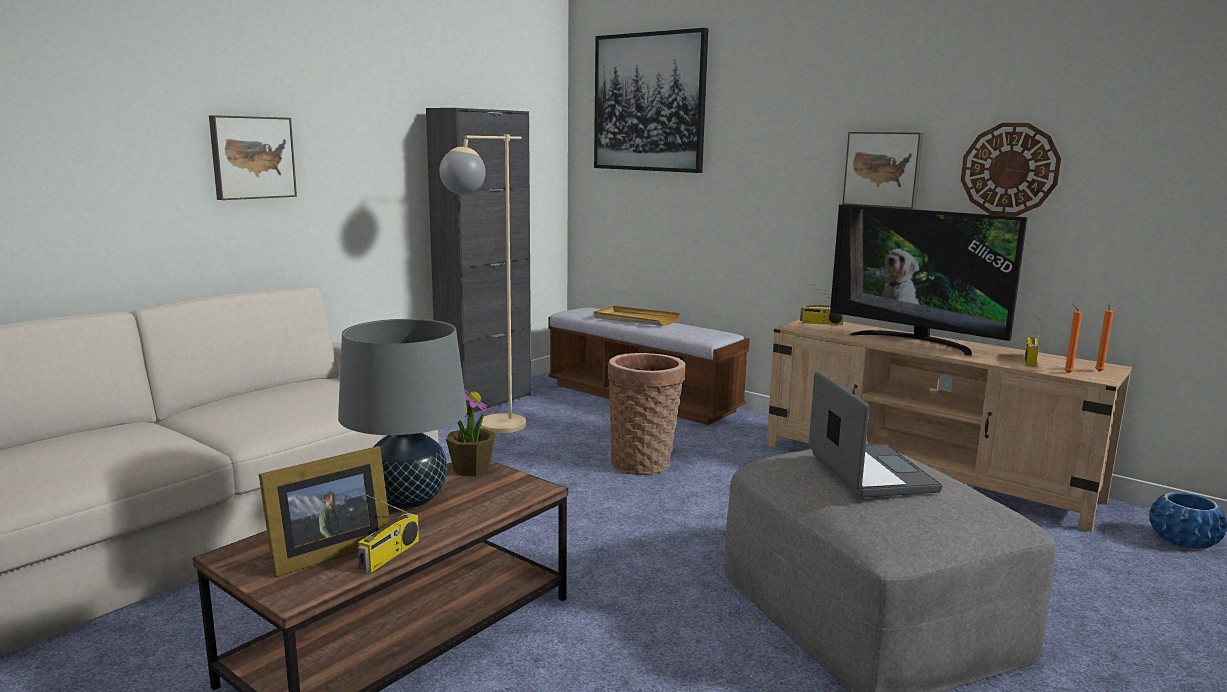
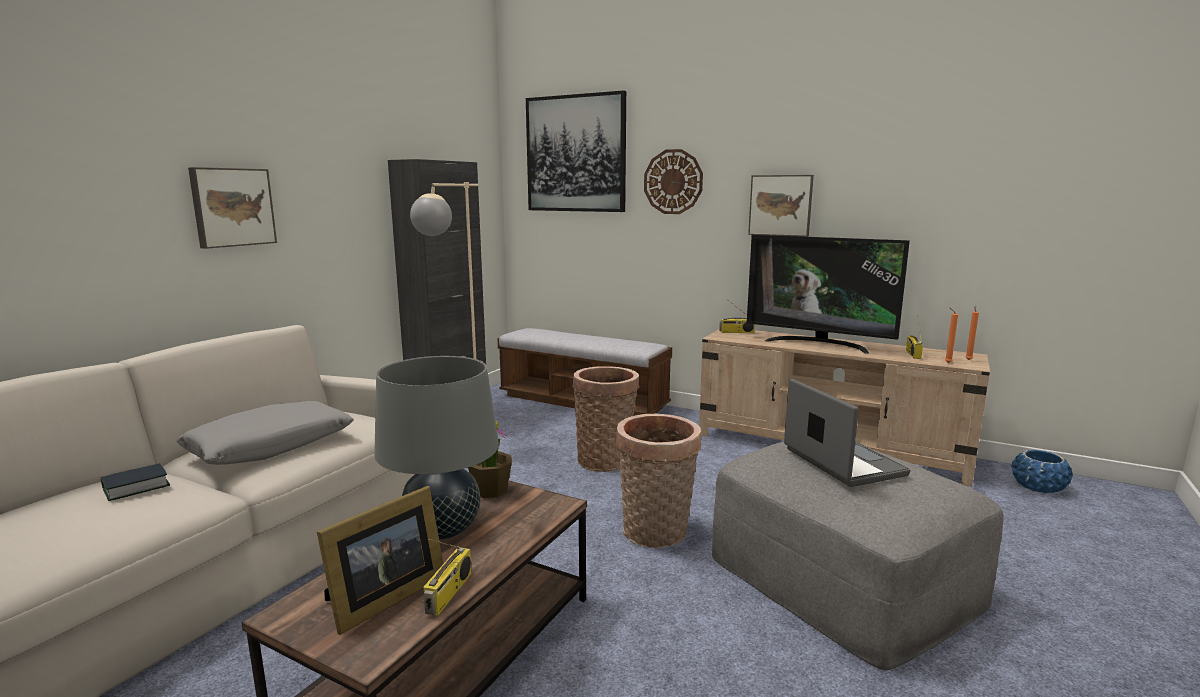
camera: 10 degrees left, 0 degrees up
beige tray [593,306,680,326] -> none
wall clock [961,123,1061,216] -> wall clock moved to [644,149,703,214]
none -> book [100,463,170,501]
none -> grey pillow [177,401,354,465]
none -> basket [616,414,701,548]

